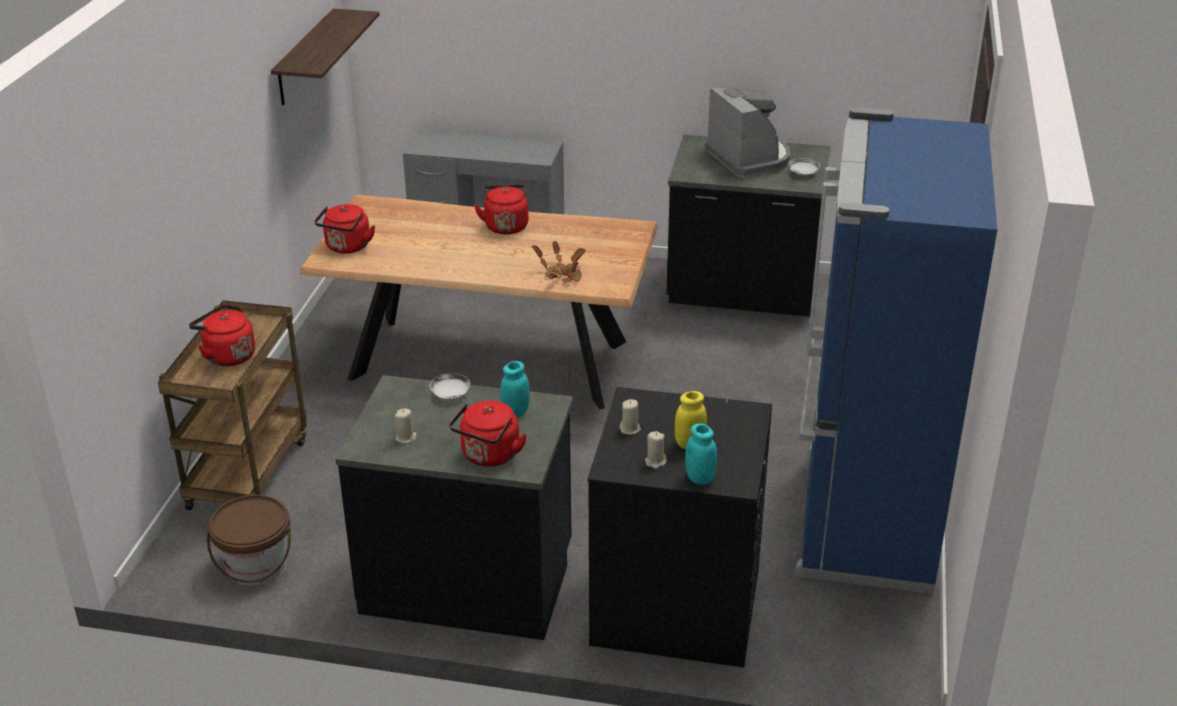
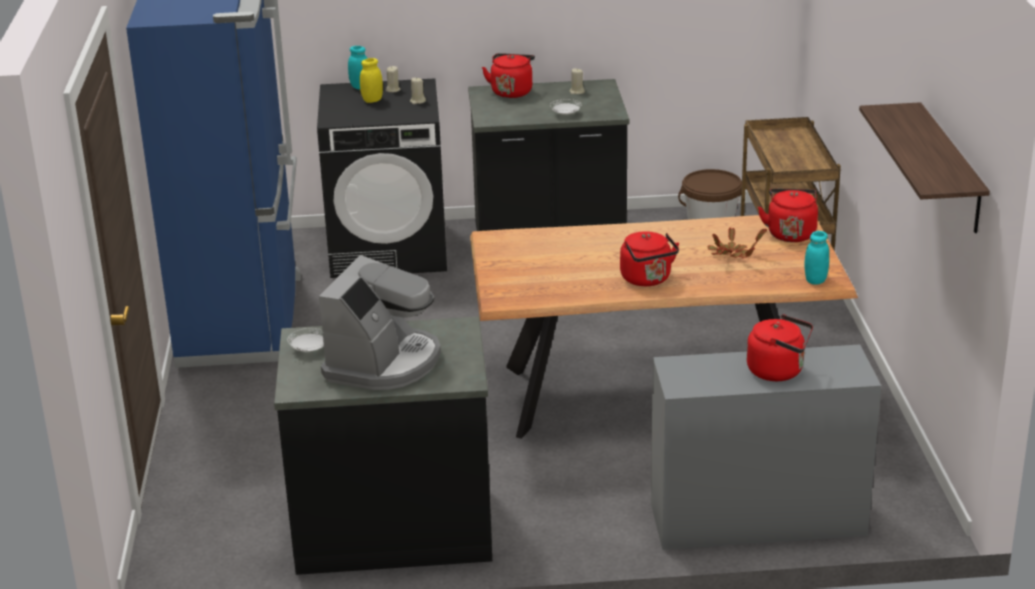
camera: 165 degrees right, 5 degrees down
red kettle [189,304,255,366] -> red kettle moved to [747,315,813,381]
turquoise jar [500,361,530,418] -> turquoise jar moved to [804,231,829,285]
potted plant [532,241,586,283] -> potted plant moved to [708,227,767,258]
coffee machine [705,88,790,178] -> coffee machine turned 120 degrees counterclockwise [319,255,441,390]

